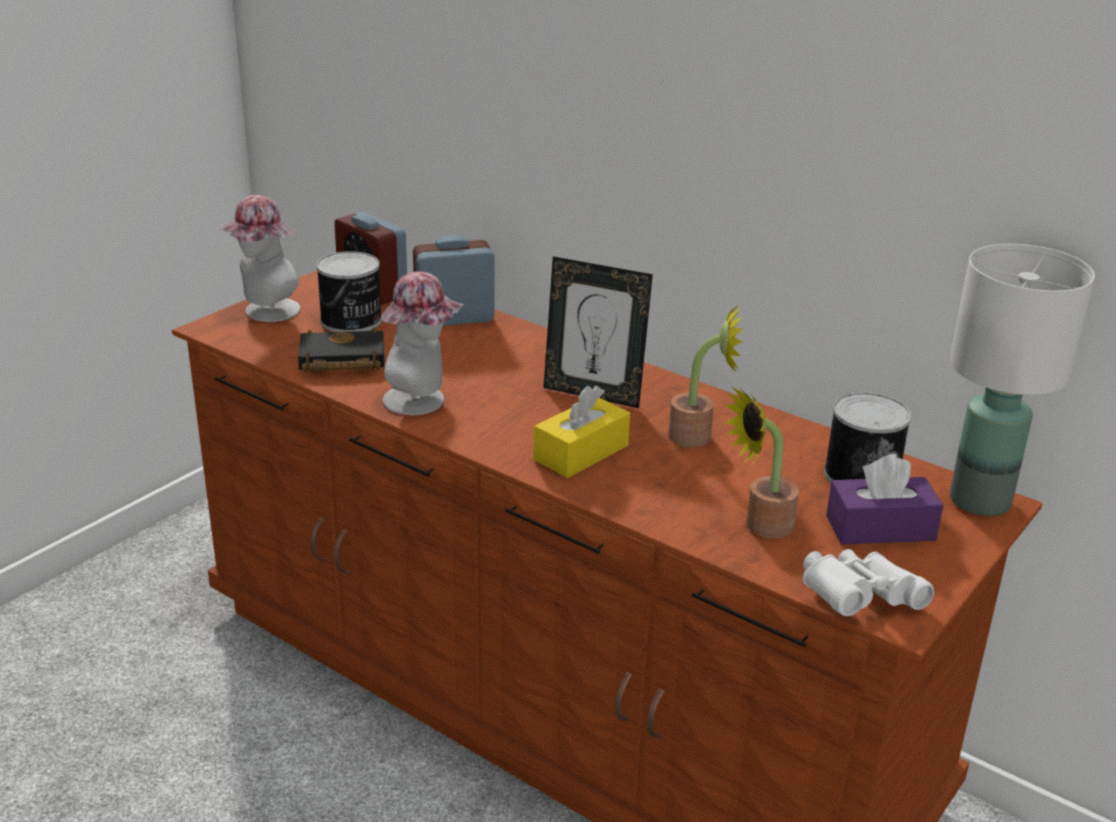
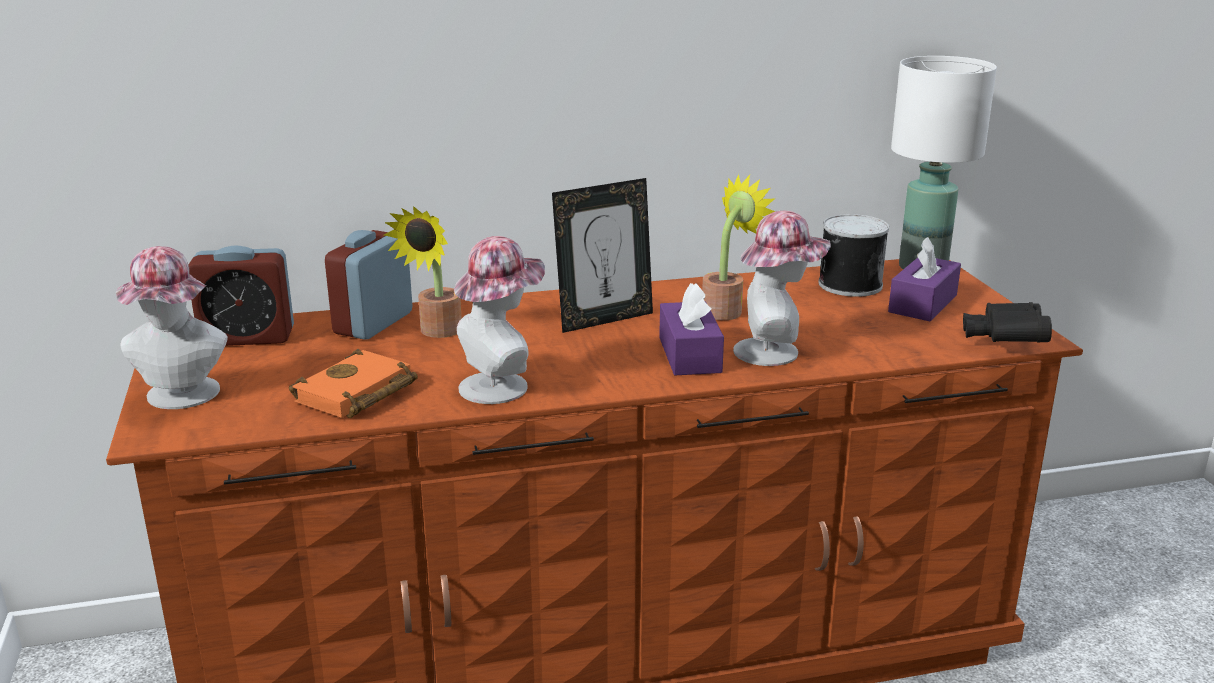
camera: 50 degrees left, 5 degrees down
black book [298,327,384,373] -> orange book [289,349,418,418]
can [316,251,382,332] -> none
yellow tissue box [533,386,630,478] -> purple tissue box [659,283,724,375]
potted plant [725,387,799,539] -> potted plant moved to [384,206,462,338]
white binoculars [802,549,934,616] -> black binoculars [963,302,1052,342]
none -> hat [733,211,831,366]

